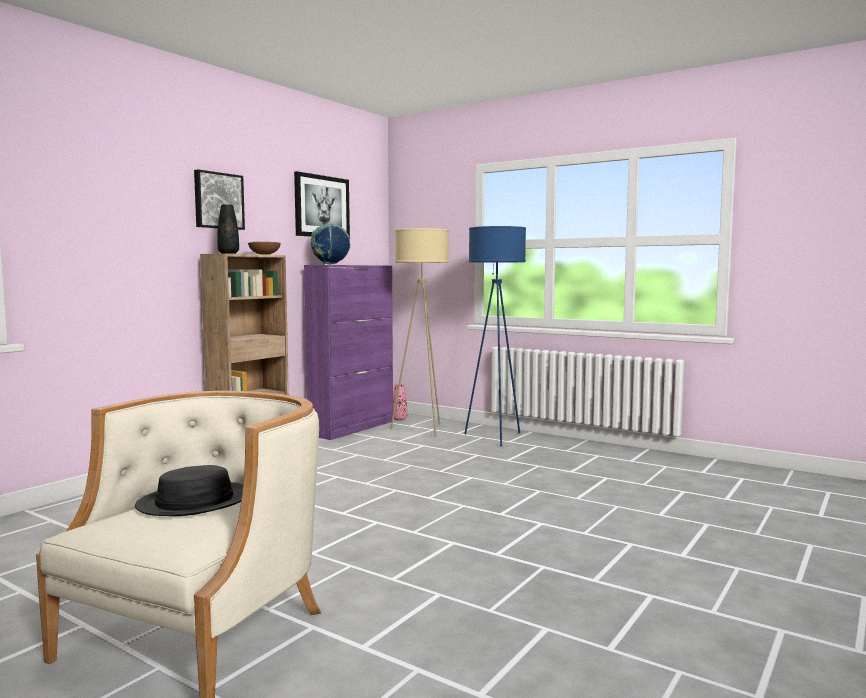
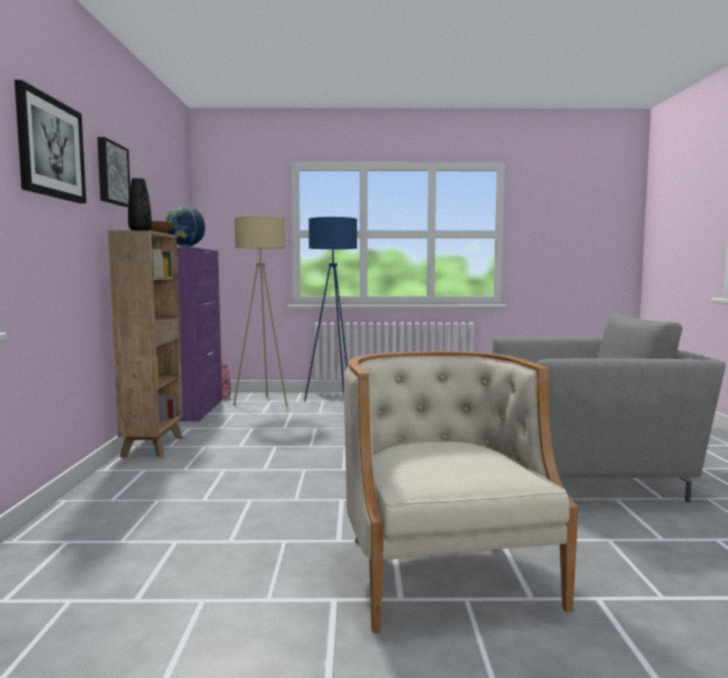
camera: 35 degrees left, 0 degrees up
black hat [135,465,243,516] -> none
picture [294,171,350,237] -> picture moved to [15,80,86,204]
none -> grey armchair [492,313,726,503]

